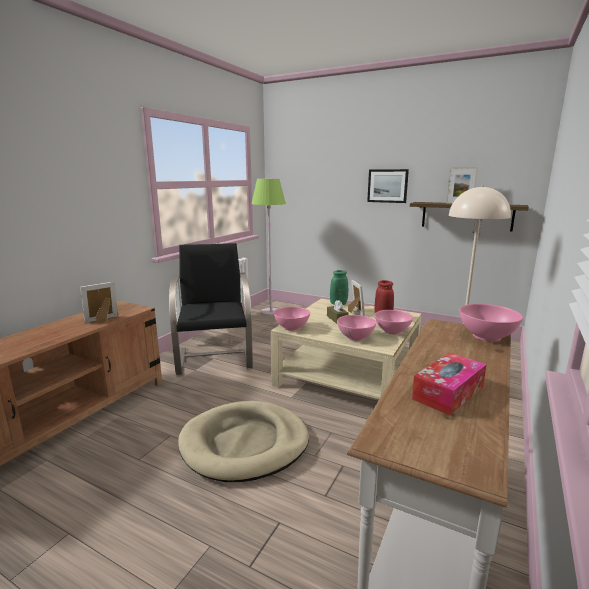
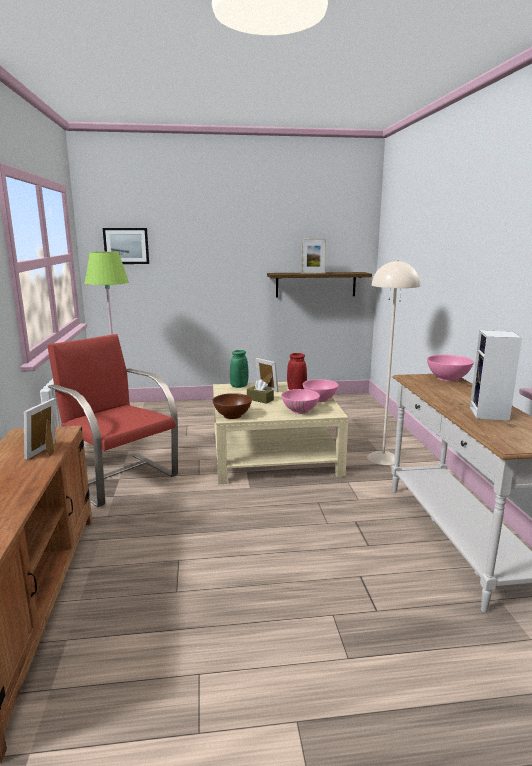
camera: 35 degrees left, 0 degrees up
black armchair [169,243,253,375] -> red armchair [47,334,178,507]
beige dog bed [178,401,309,482] -> none
pink bowl [274,307,310,331] -> brown bowl [212,393,252,419]
picture [367,169,409,203] -> picture moved to [103,228,149,264]
tissue box [412,353,487,416] -> speaker [470,330,522,421]

